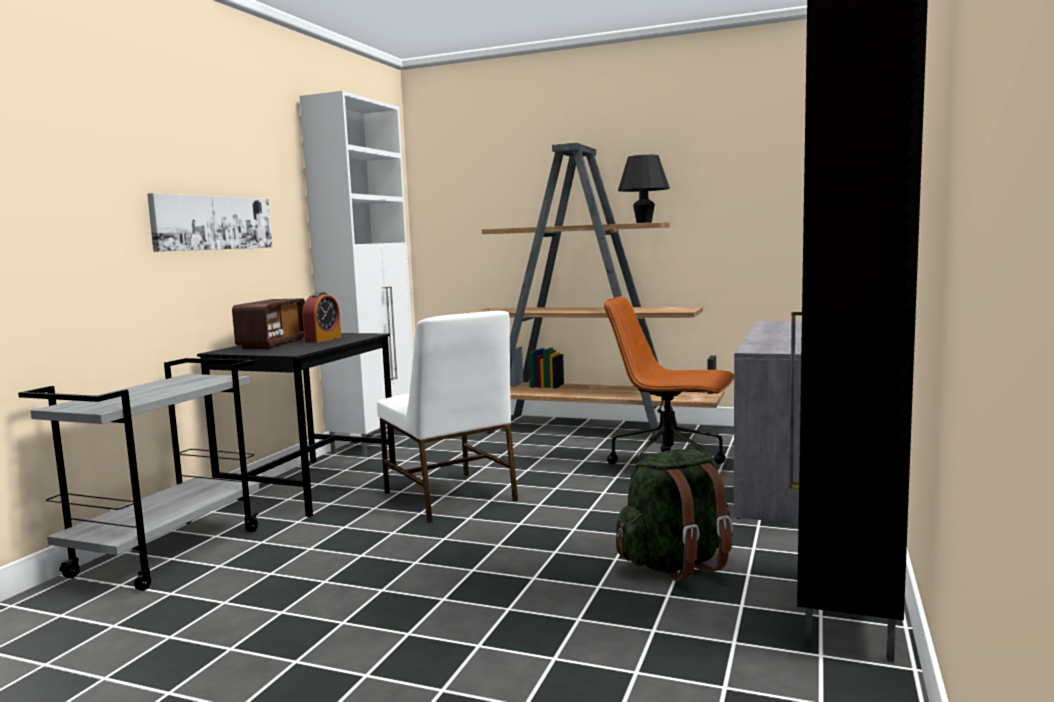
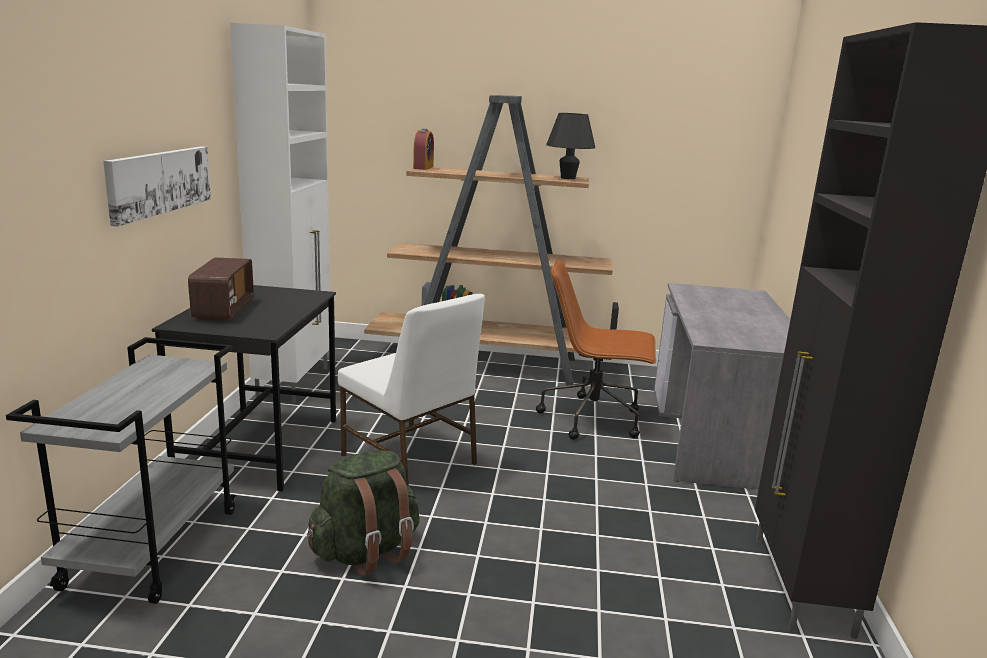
camera: 15 degrees left, 10 degrees up
alarm clock [303,292,341,343] -> alarm clock moved to [413,129,434,170]
green backpack [616,449,733,581] -> green backpack moved to [307,450,420,576]

